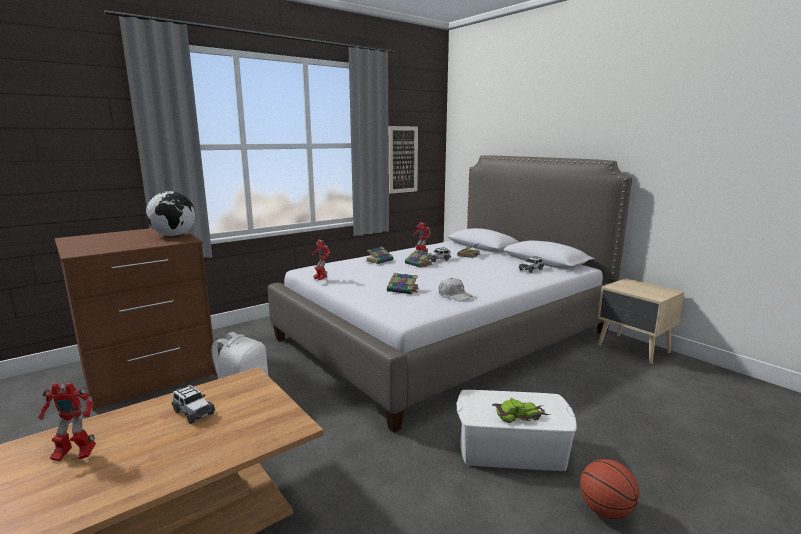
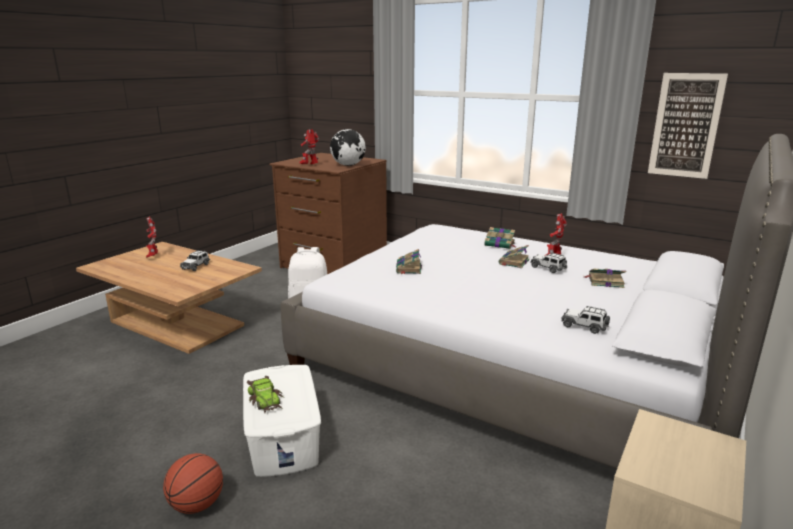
camera: 70 degrees right, 5 degrees up
toy robot [312,239,330,281] -> toy robot moved to [300,129,319,164]
white cap [438,278,473,301] -> none

